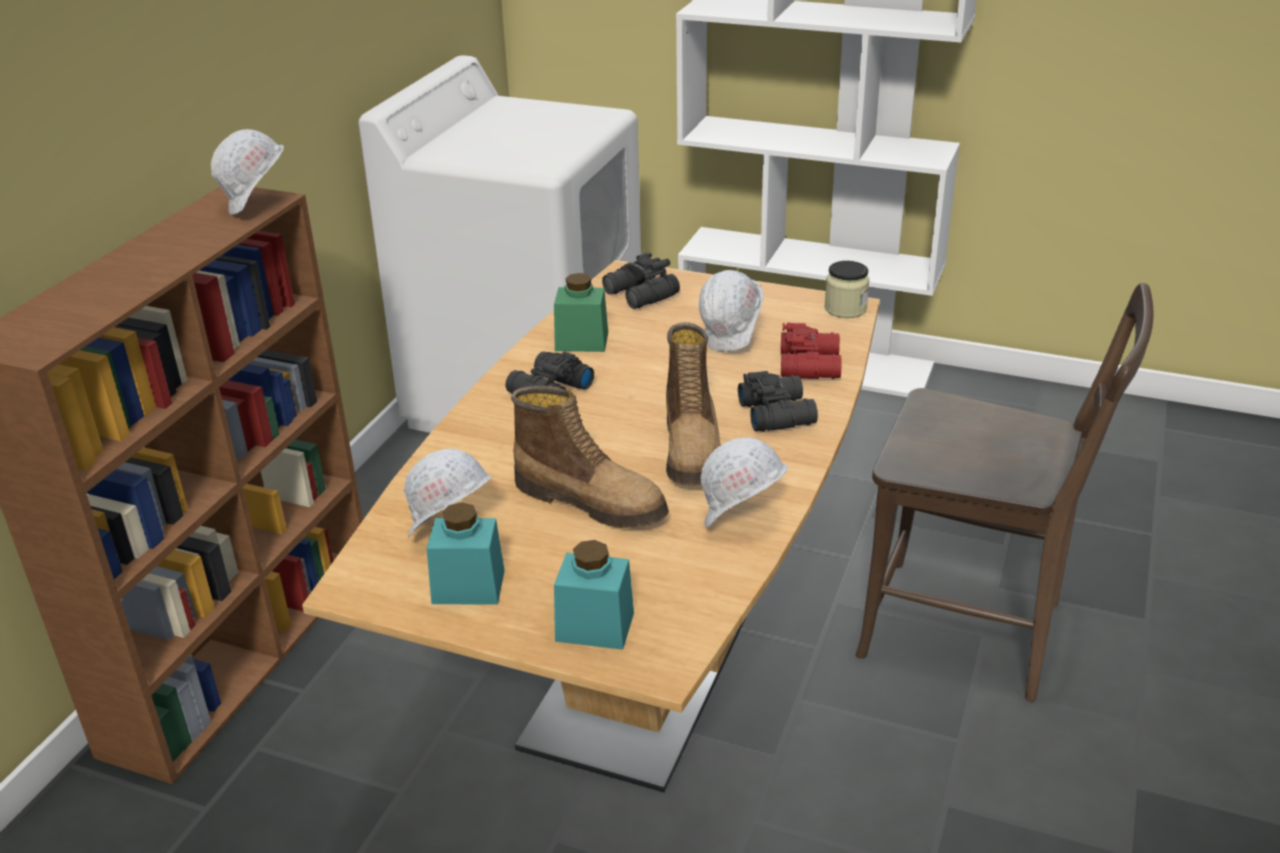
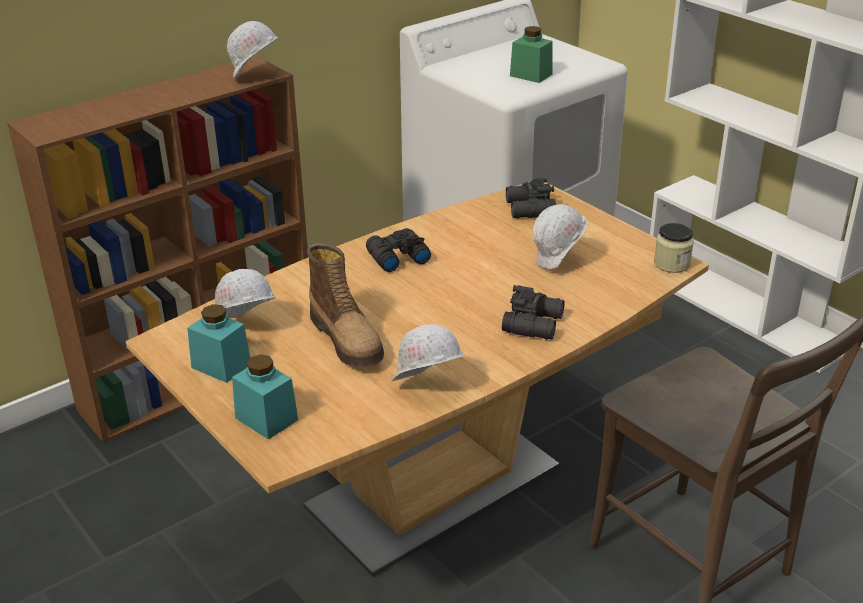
camera: 30 degrees right, 0 degrees up
green jar [554,273,608,352] -> green jar moved to [510,26,553,83]
boot [666,322,721,486] -> none
red binoculars [781,323,842,379] -> none

